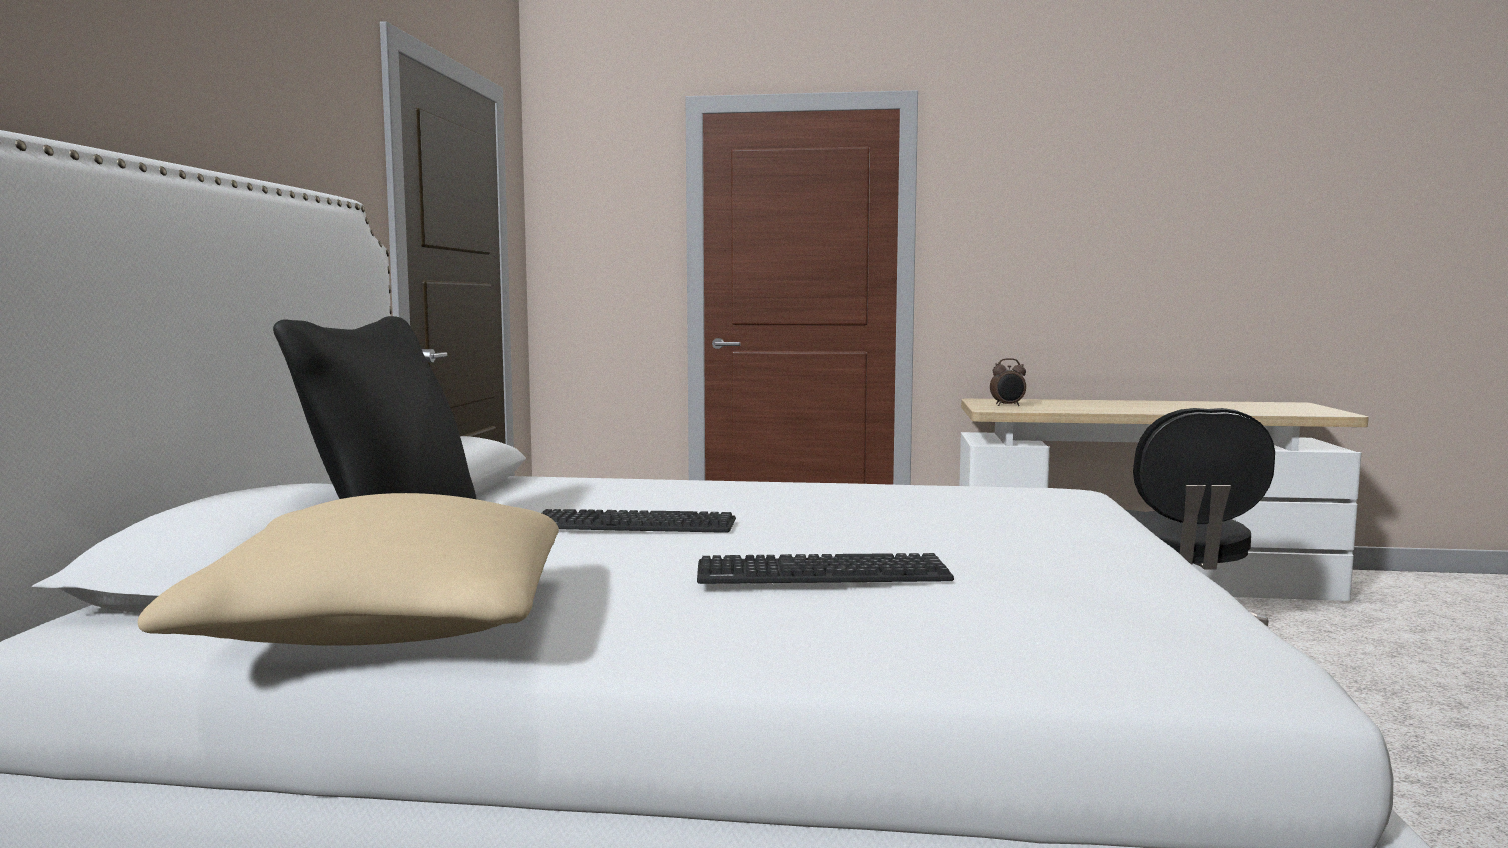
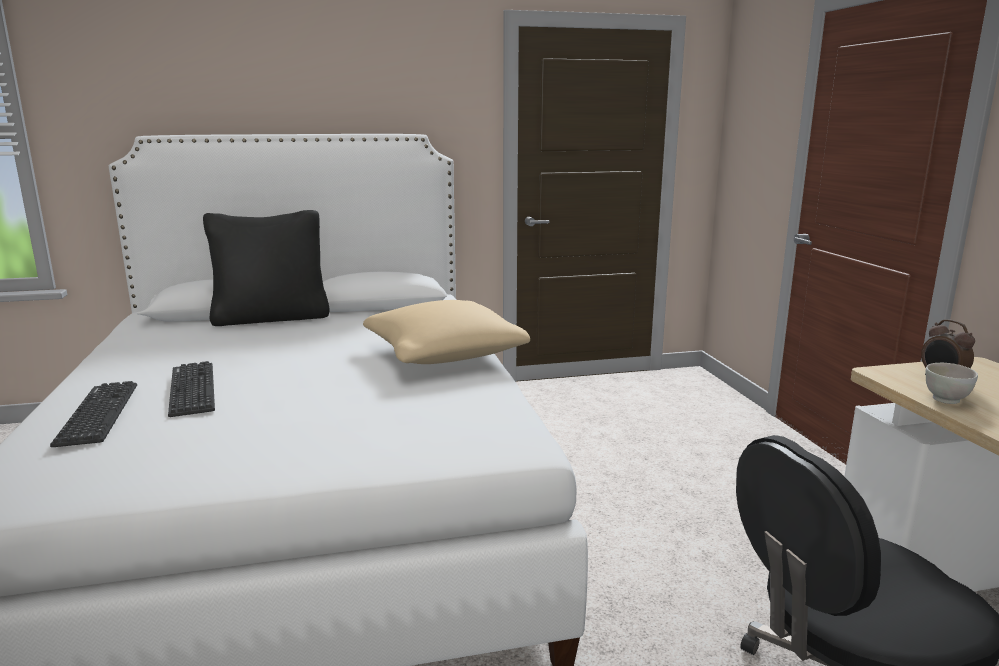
camera: 70 degrees right, 10 degrees up
beige pillow [138,493,559,646] -> beige pillow moved to [363,300,530,364]
keyboard [542,509,736,533] -> keyboard moved to [50,381,137,447]
none -> white bowl [926,363,978,404]

